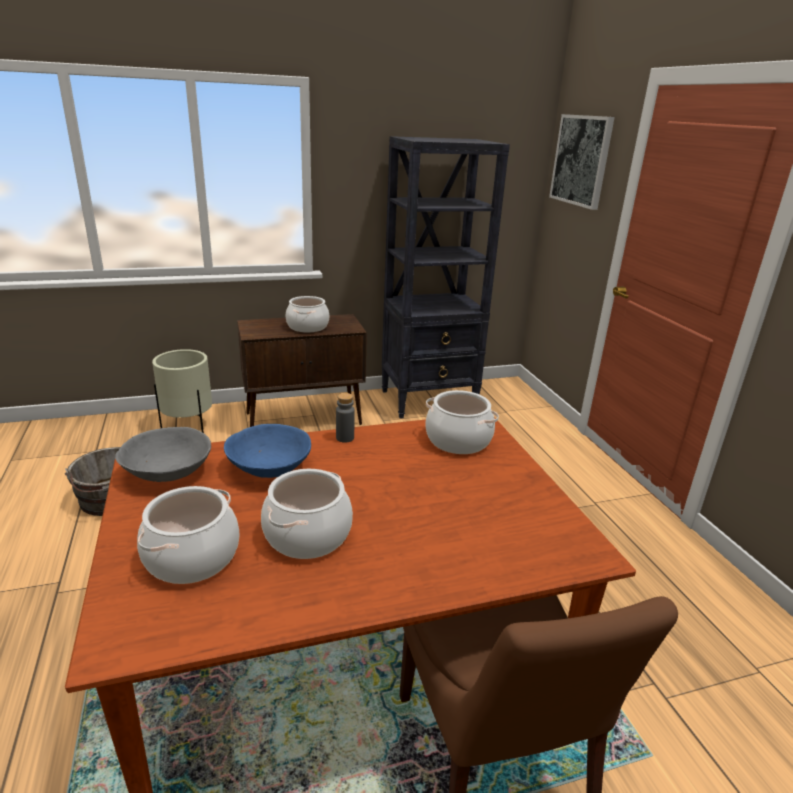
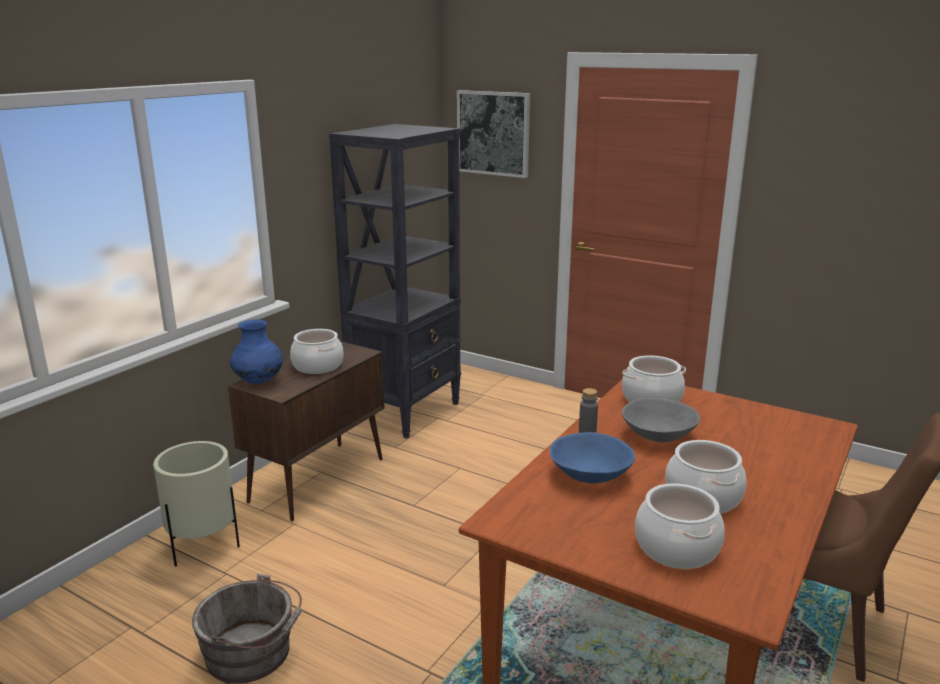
camera: 40 degrees left, 5 degrees down
grey bowl [115,427,211,482] -> grey bowl moved to [622,398,700,442]
none -> blue vase [230,320,283,384]

